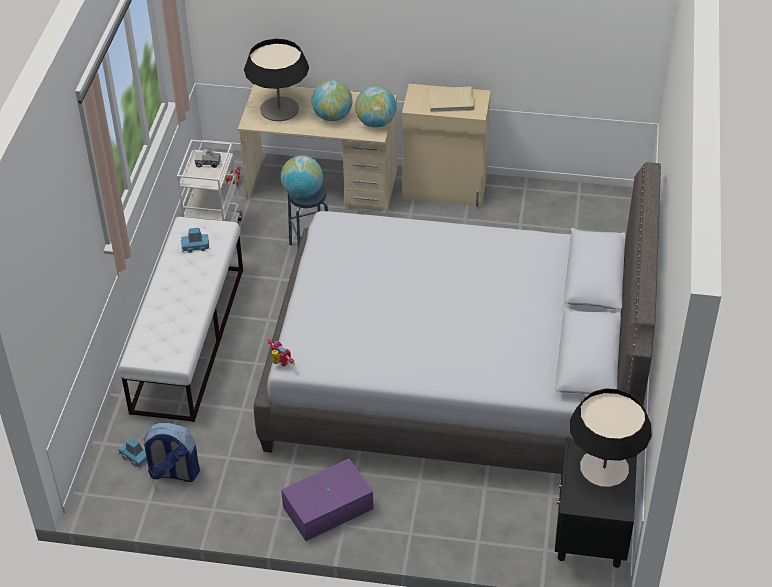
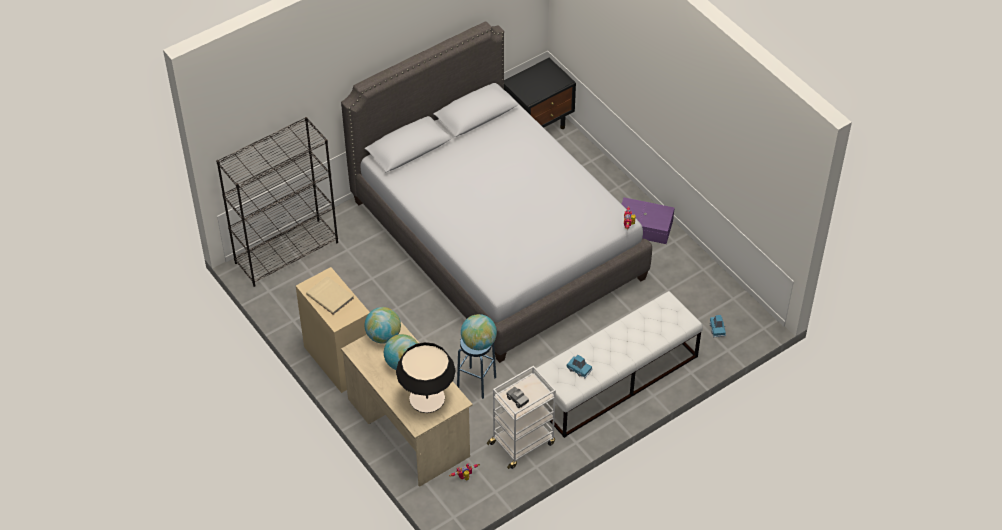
camera: 135 degrees left, 5 degrees up
backpack [142,423,200,482] -> none
table lamp [570,388,652,488] -> none
none -> black bookcase [216,117,338,287]

